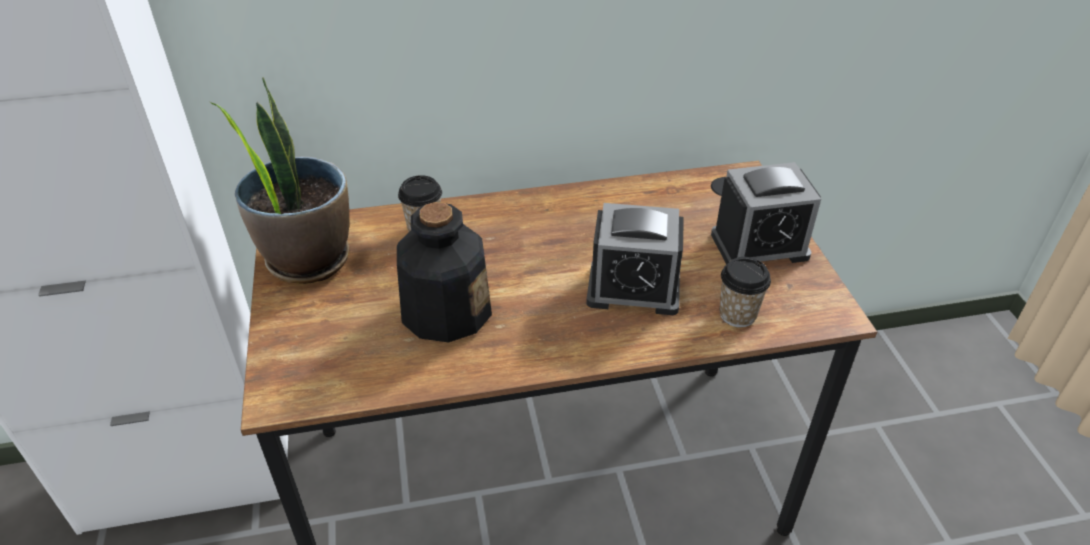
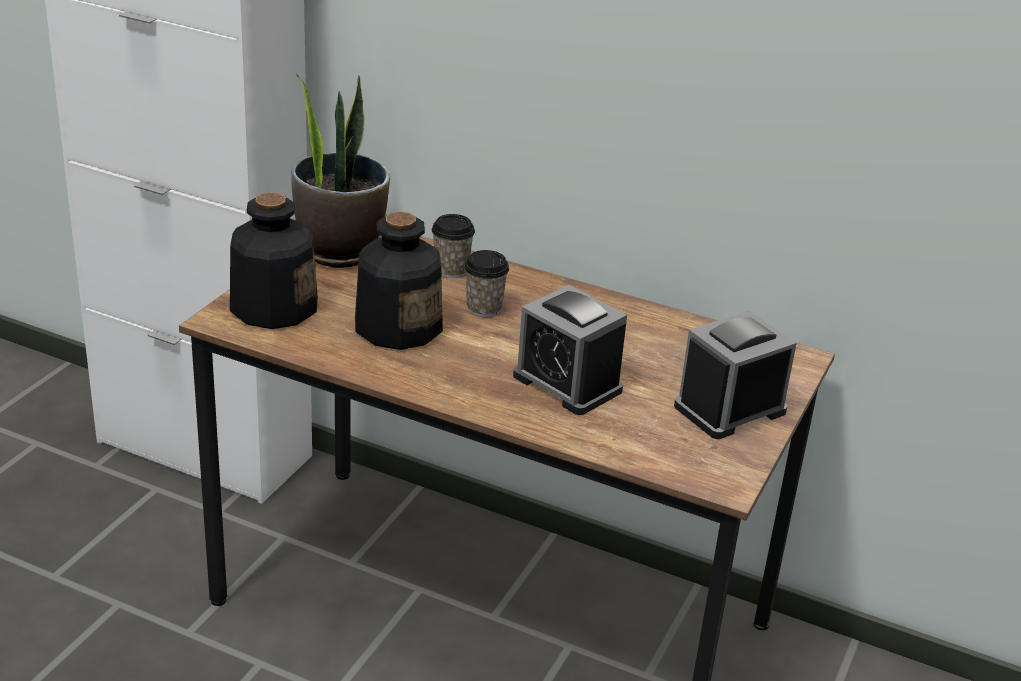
camera: 35 degrees right, 10 degrees down
alarm clock [711,162,821,264] -> alarm clock turned 120 degrees clockwise [674,311,797,439]
cup [720,257,771,327] -> cup moved to [464,250,509,317]
none -> bottle [230,192,318,329]

